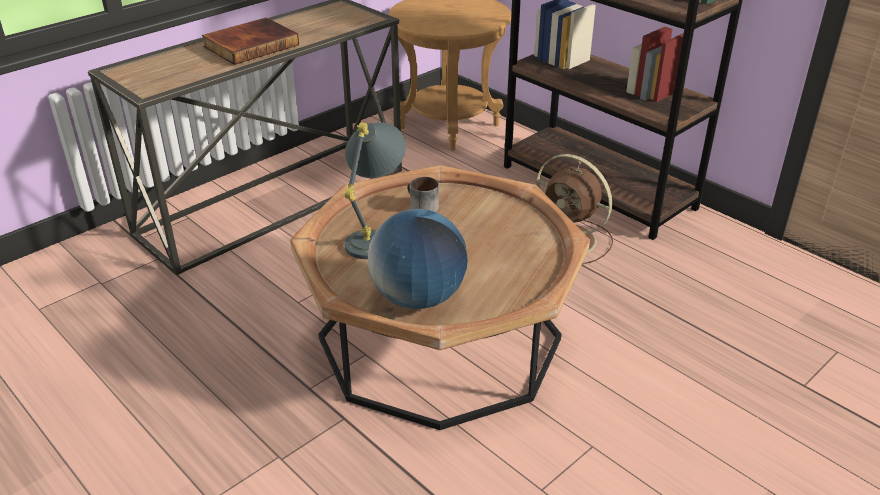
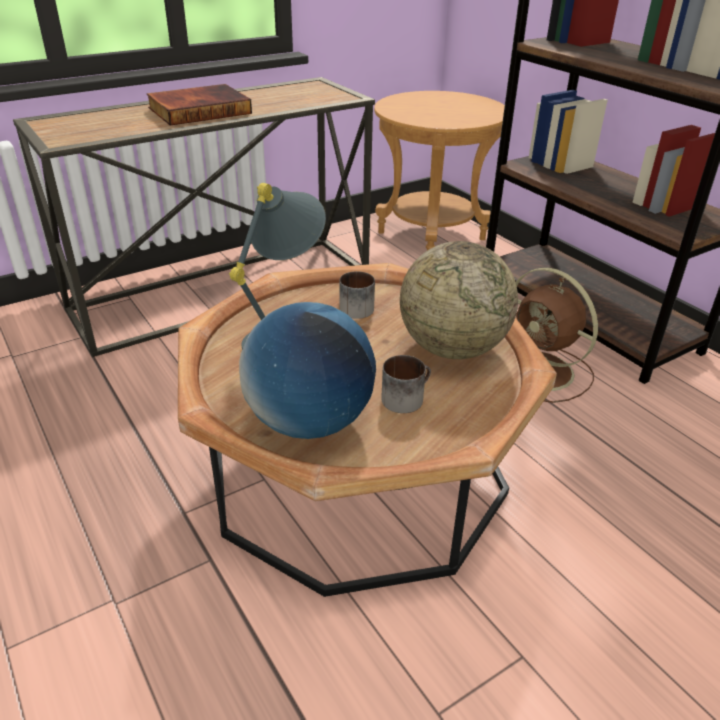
camera: 10 degrees right, 0 degrees up
none -> mug [381,355,431,413]
none -> globe [400,241,518,359]

